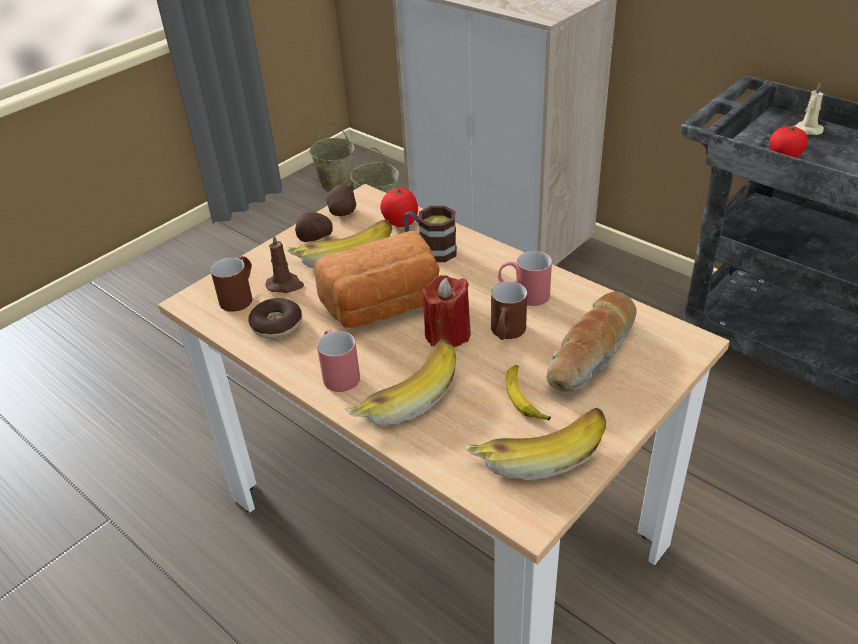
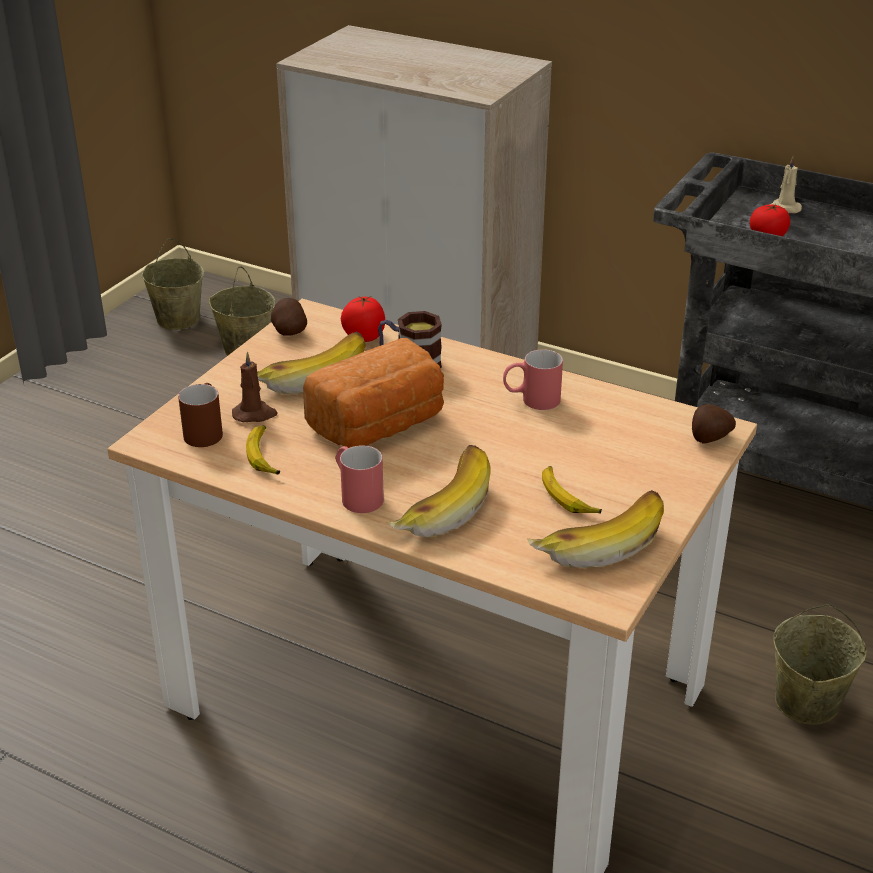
camera: 15 degrees left, 5 degrees down
donut [248,298,302,338] -> banana [246,425,280,475]
potato [295,212,333,242] -> potato moved to [692,404,736,444]
red candle [423,275,471,347] -> none
brown mug [491,282,527,340] -> none
bread [547,291,637,392] -> none
none -> beige bucket [773,604,867,725]

